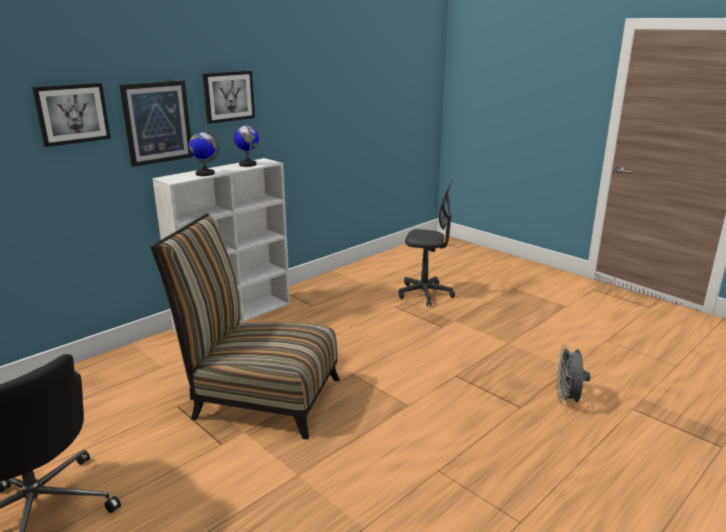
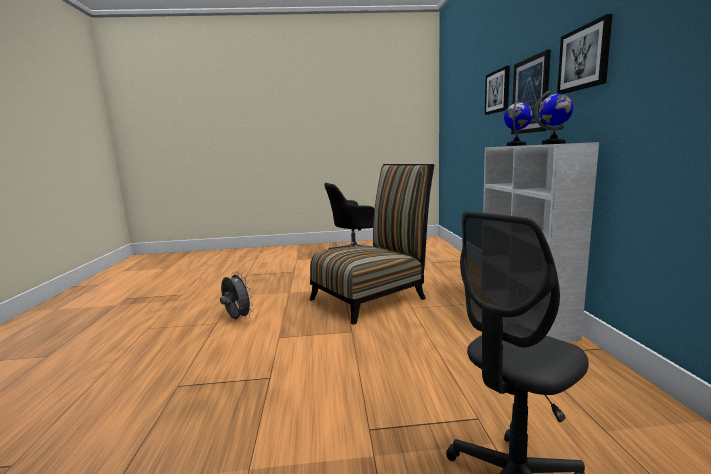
camera: 130 degrees right, 10 degrees down
grey fan [556,345,590,405] -> grey fan moved to [220,272,254,319]

